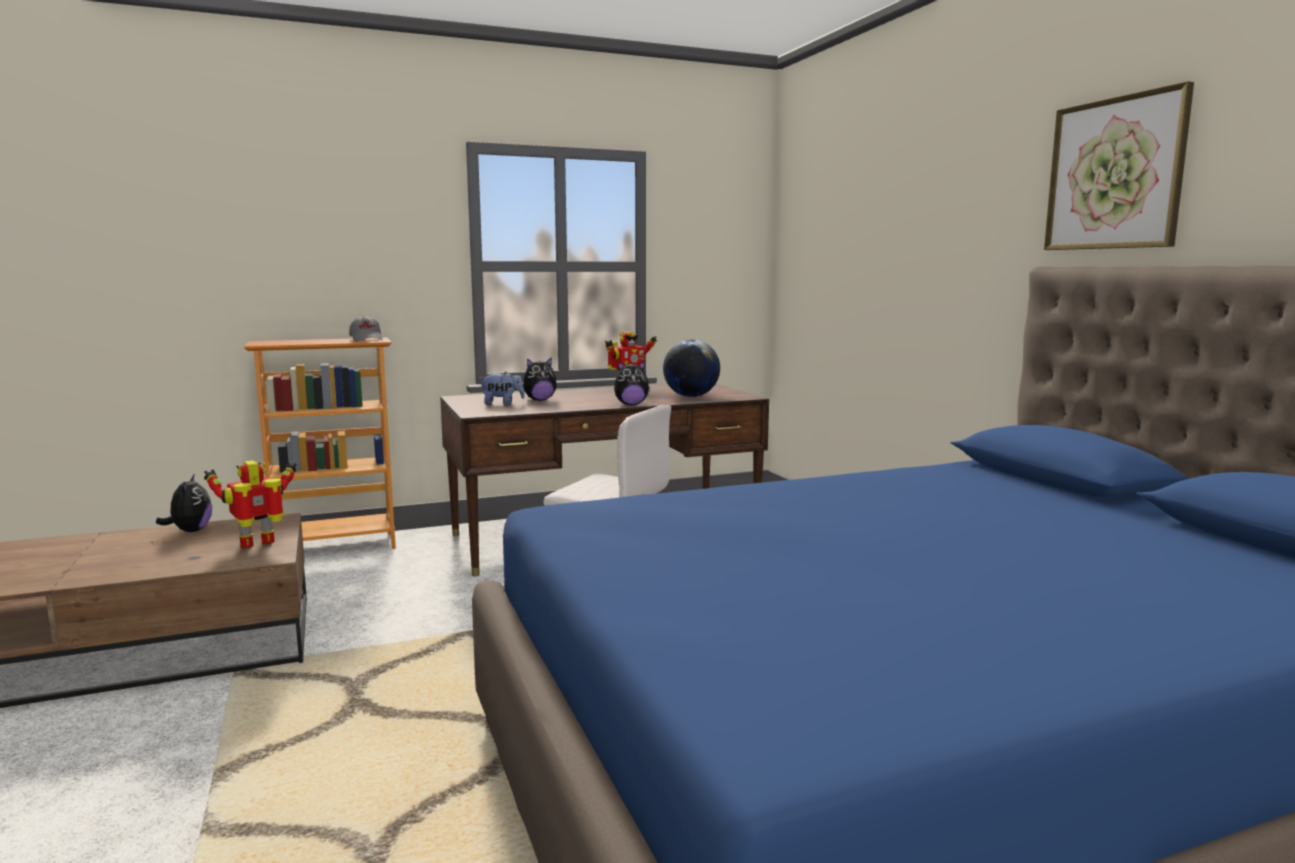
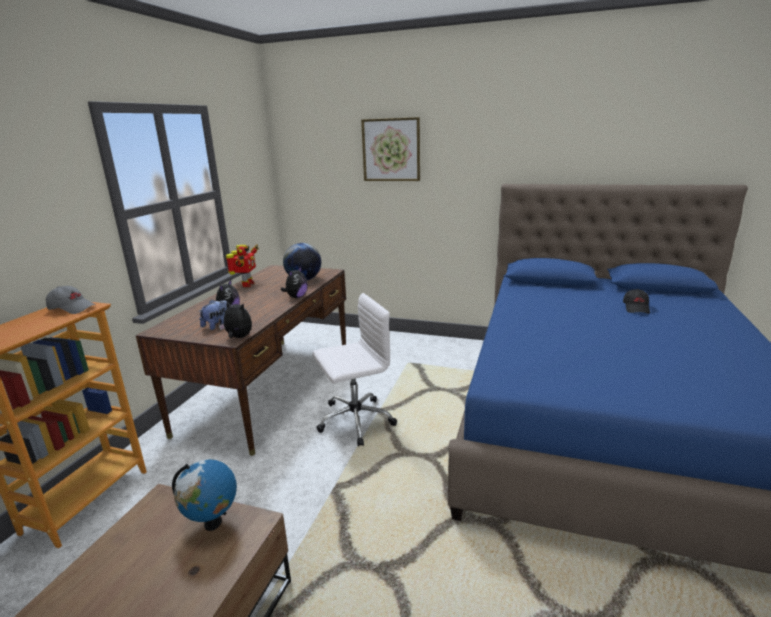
camera: 50 degrees left, 10 degrees up
plush toy [156,475,212,532] -> plush toy moved to [219,301,252,338]
toy robot [204,460,297,548] -> globe [172,459,237,531]
picture [1044,81,1194,250] -> picture moved to [361,117,420,181]
none -> black cap [623,289,650,314]

